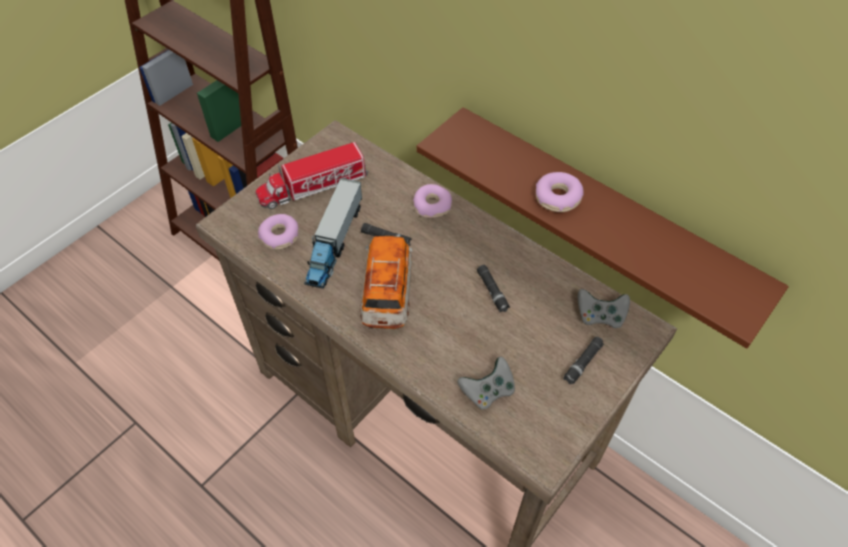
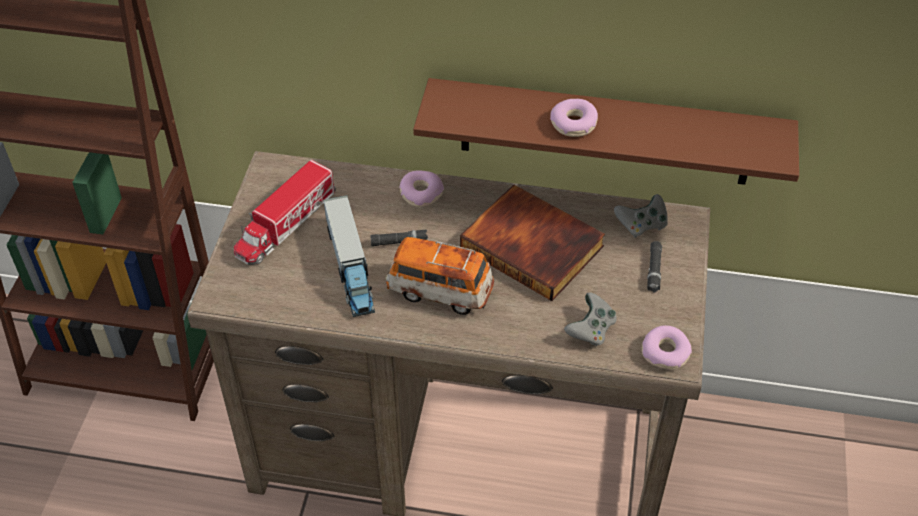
camera: 30 degrees left, 5 degrees down
donut [258,214,299,250] -> donut moved to [642,325,692,370]
toy car [360,236,413,329] -> toy car turned 45 degrees counterclockwise [386,237,494,315]
black flashlight [477,265,510,313] -> book [460,184,605,301]

